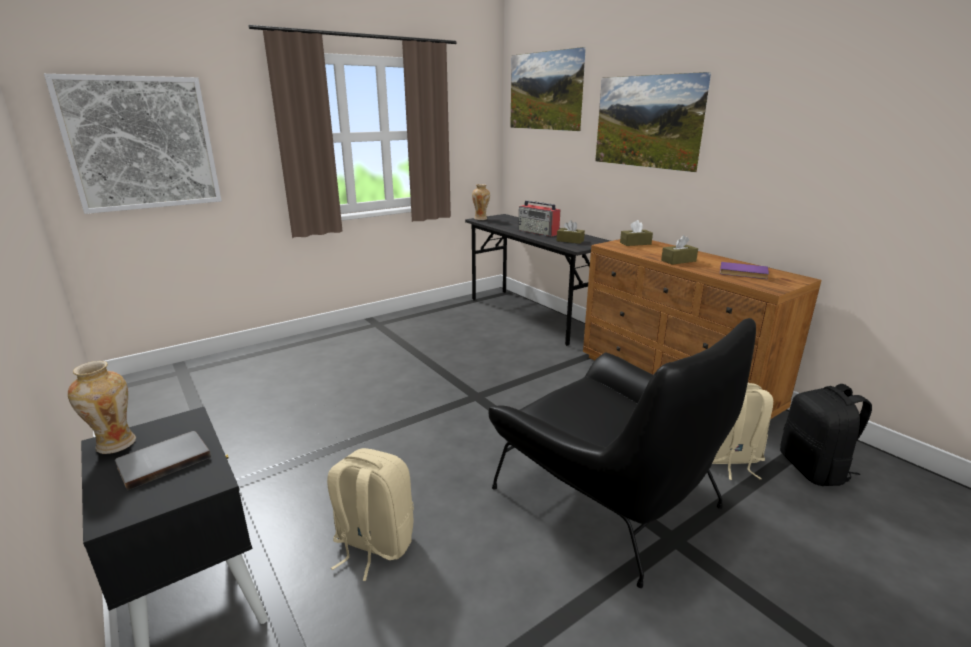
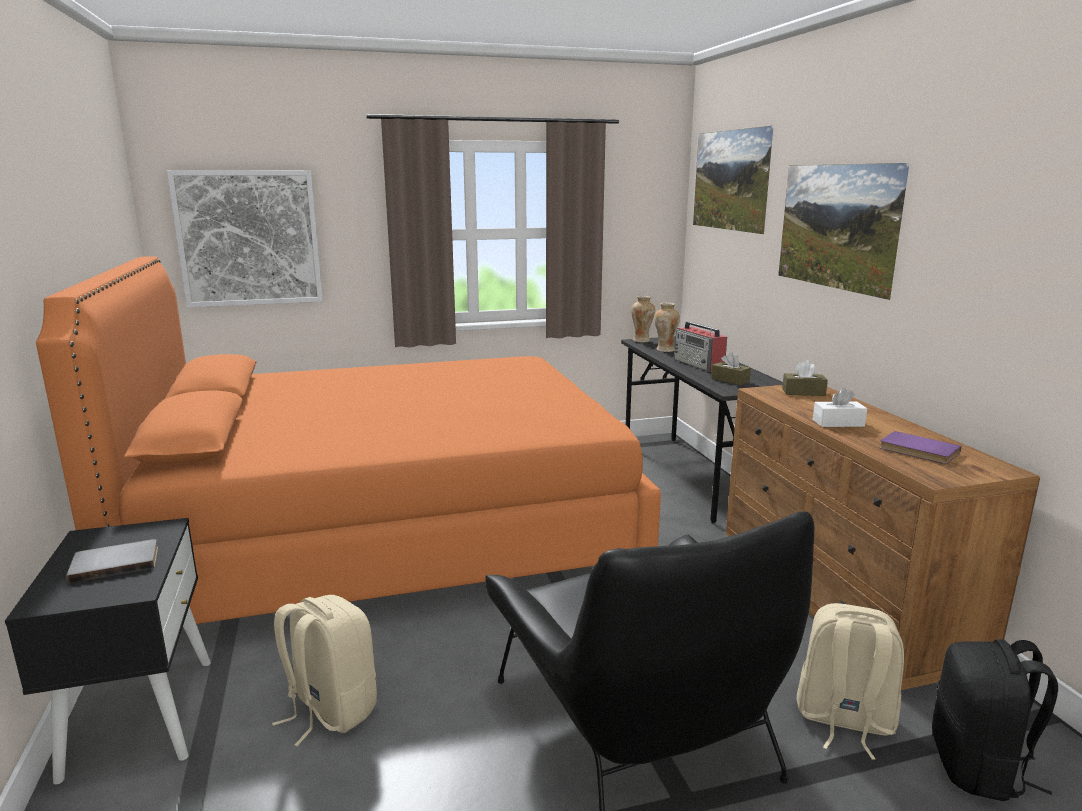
camera: 20 degrees right, 5 degrees down
vase [68,361,136,454] -> vase moved to [654,303,680,352]
brown tissue box [661,235,698,265] -> white tissue box [813,388,867,427]
none -> orange bed [36,256,661,624]

